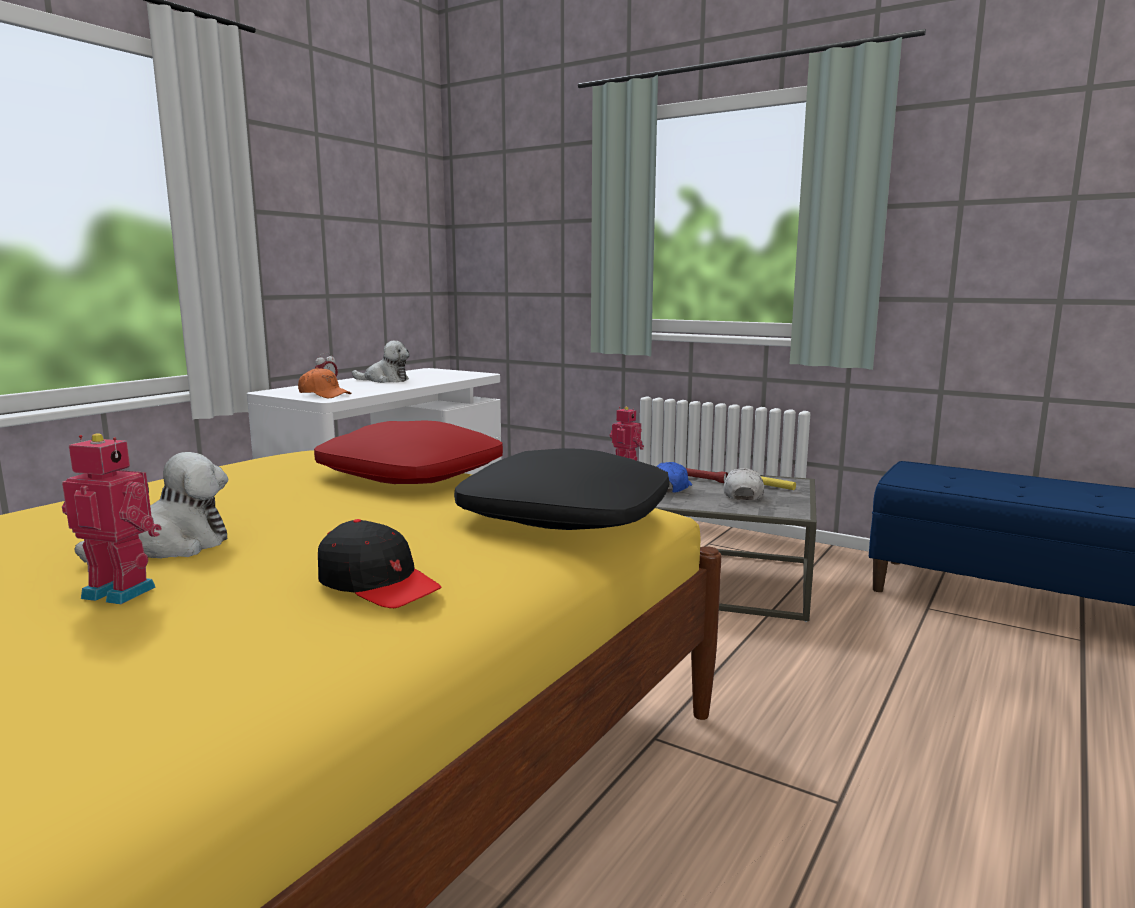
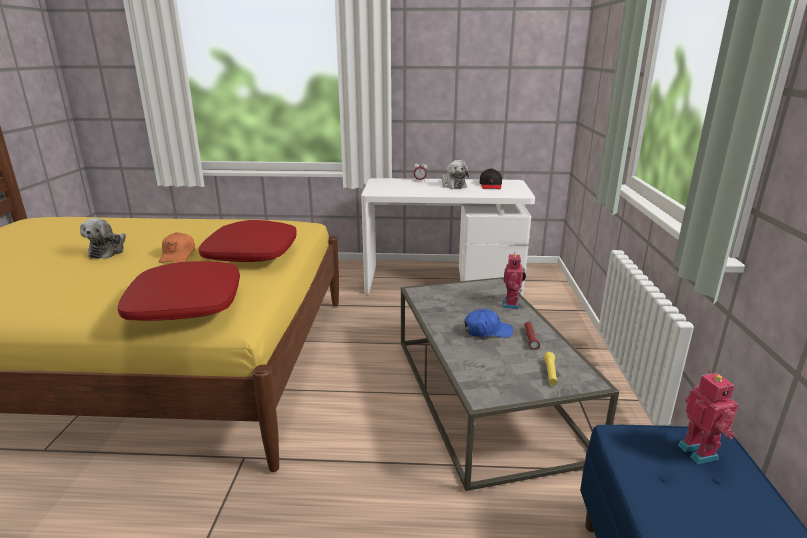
camera: 60 degrees right, 10 degrees up
toy robot [62,433,162,604] -> toy robot moved to [678,370,739,464]
plush toy [74,452,228,563] -> plush toy turned 75 degrees clockwise [80,218,126,259]
orange cap [298,367,352,398] -> orange cap moved to [159,232,195,263]
black cap [318,519,442,608] -> black cap moved to [479,168,502,190]
black pillow [454,448,669,530] -> red pillow [118,261,240,321]
white cap [724,468,764,500] -> none

